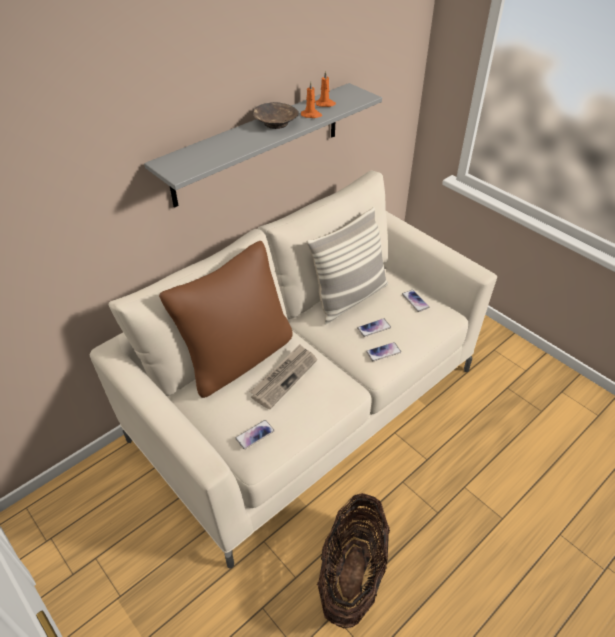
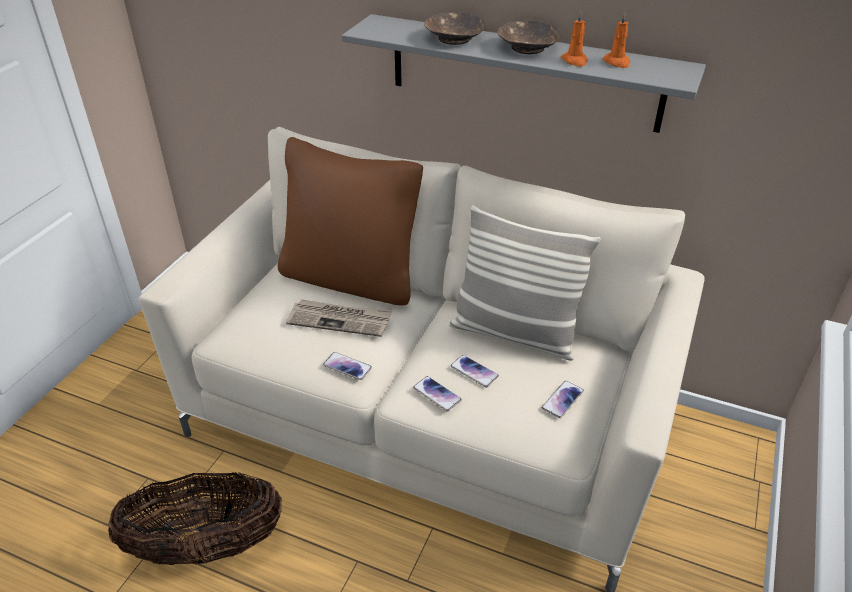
camera: 65 degrees right, 5 degrees down
phone [235,420,275,449] -> phone moved to [323,352,372,380]
none -> brown bowl [424,13,485,45]

